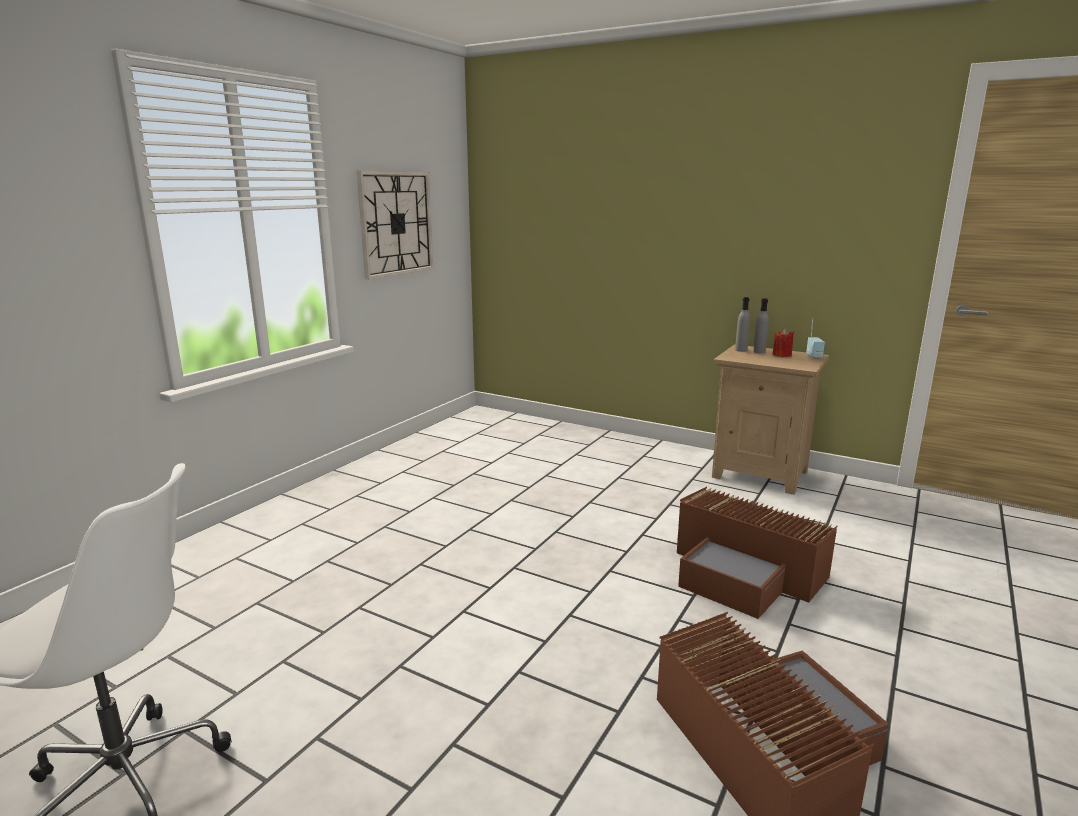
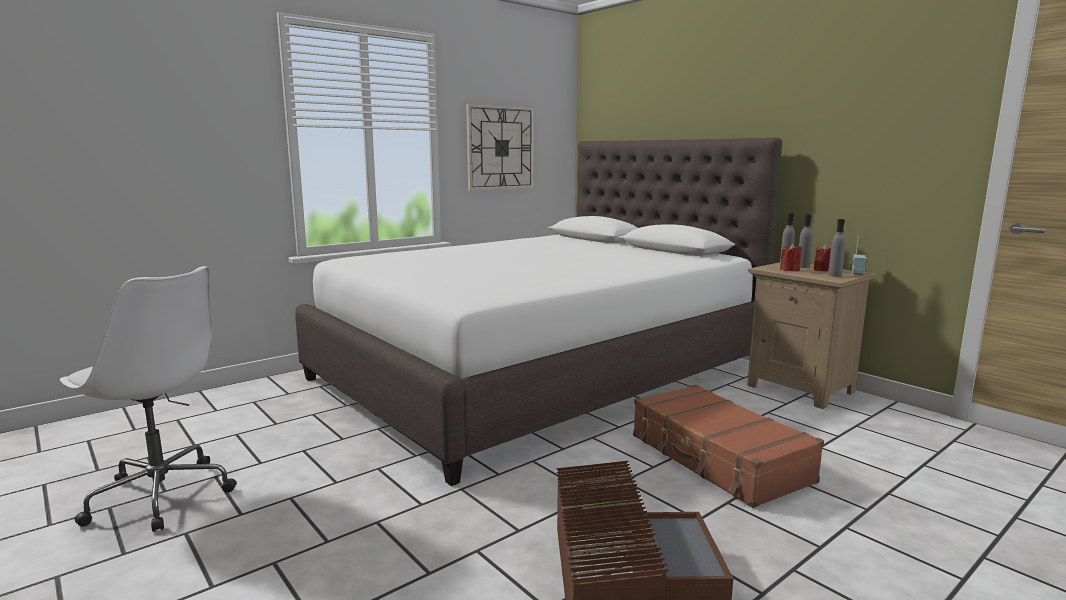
camera: 20 degrees right, 5 degrees down
brown storage box [677,487,837,619] -> brown suitcase [633,384,824,508]
none -> white bed [295,137,782,486]
none -> red candle [780,244,802,271]
none -> grey bottle [828,219,846,277]

